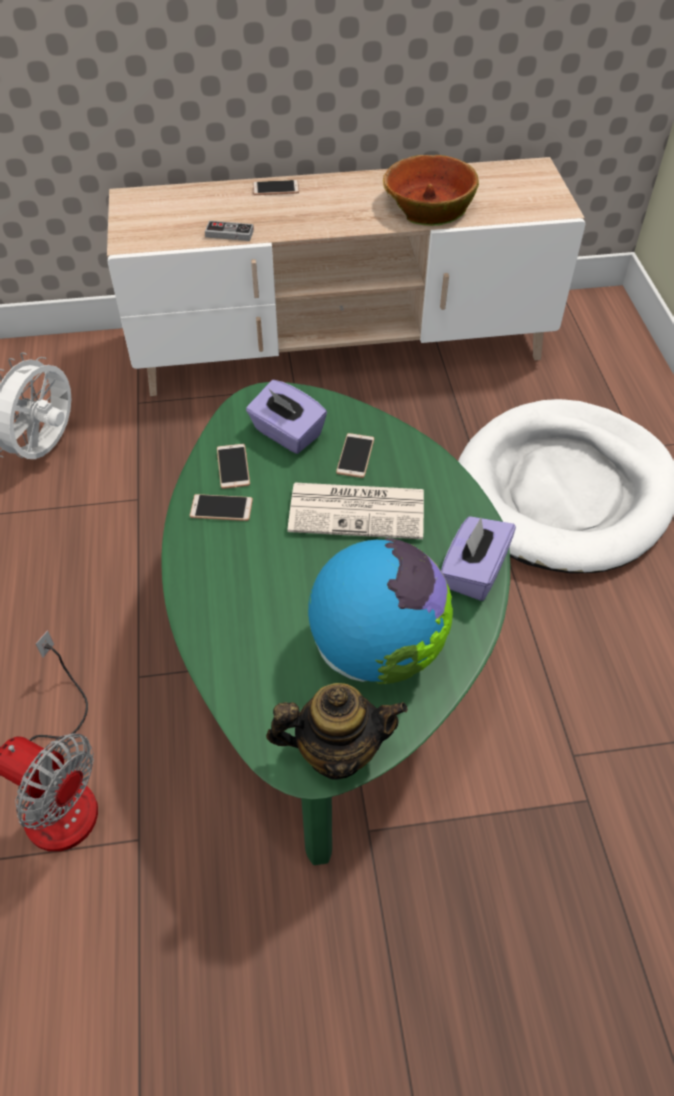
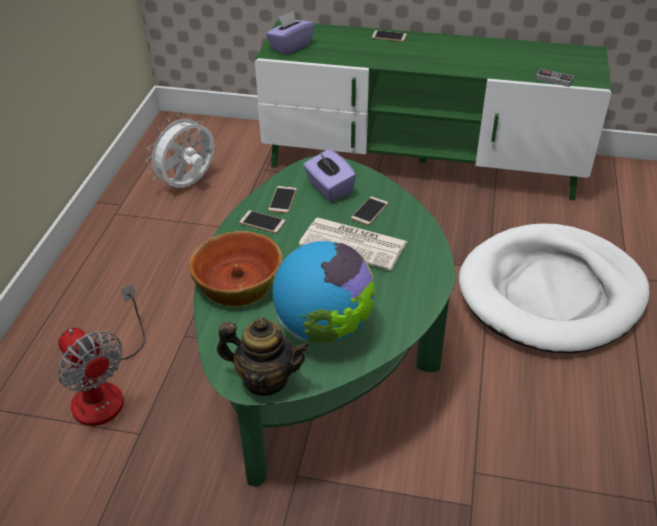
camera: 20 degrees right, 10 degrees down
beige tv stand [107,157,585,396] -> green tv stand [255,21,612,200]
game controller [205,221,254,241] -> game controller moved to [536,69,574,87]
bowl [383,155,479,226] -> bowl moved to [189,231,282,308]
purple tissue box [441,516,516,601] -> purple tissue box moved to [266,11,314,55]

